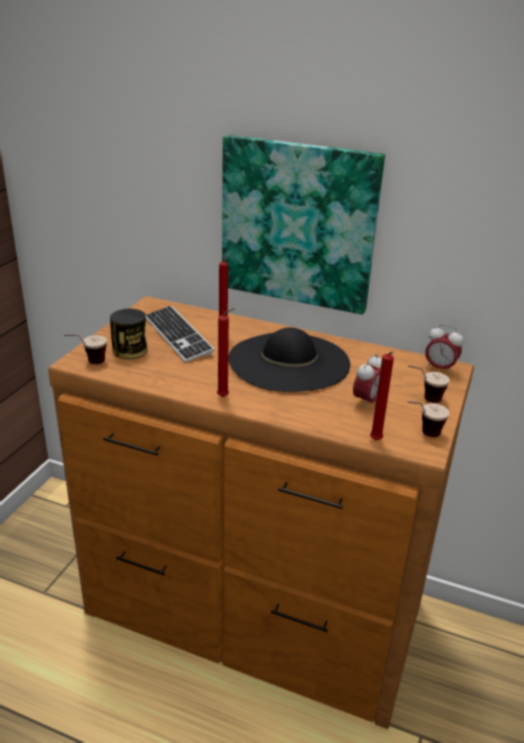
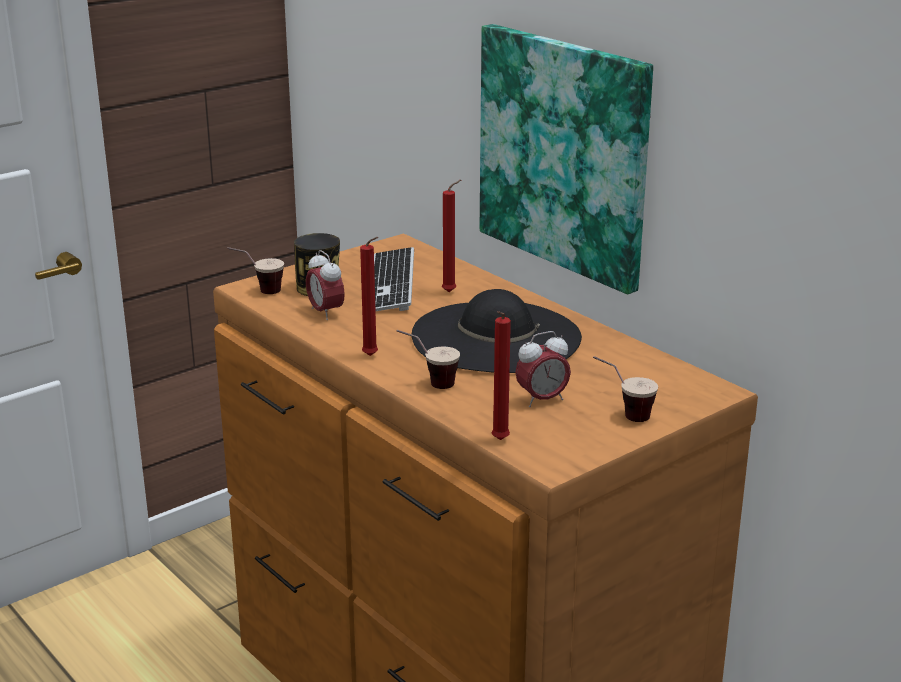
camera: 30 degrees right, 5 degrees down
cup [407,401,449,437] -> cup moved to [397,330,460,389]
alarm clock [425,324,463,375] -> alarm clock moved to [306,250,345,320]

